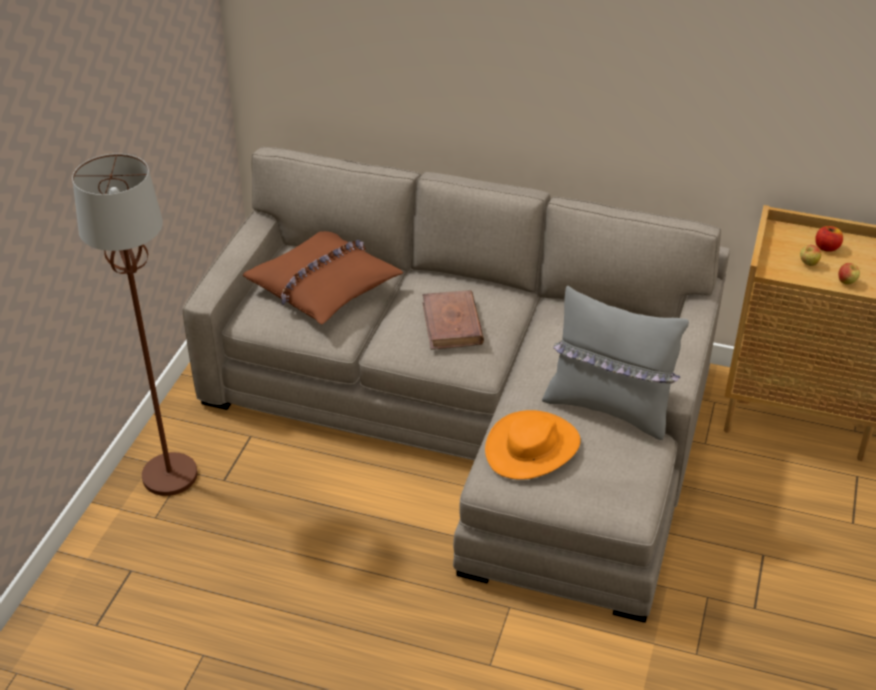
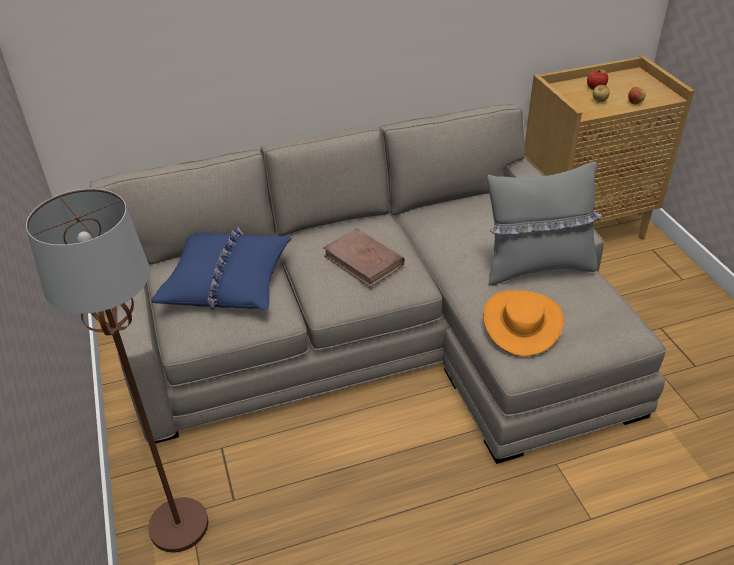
camera: 35 degrees left, 0 degrees up
brown pillow [243,231,403,324] -> blue pillow [151,226,292,310]

